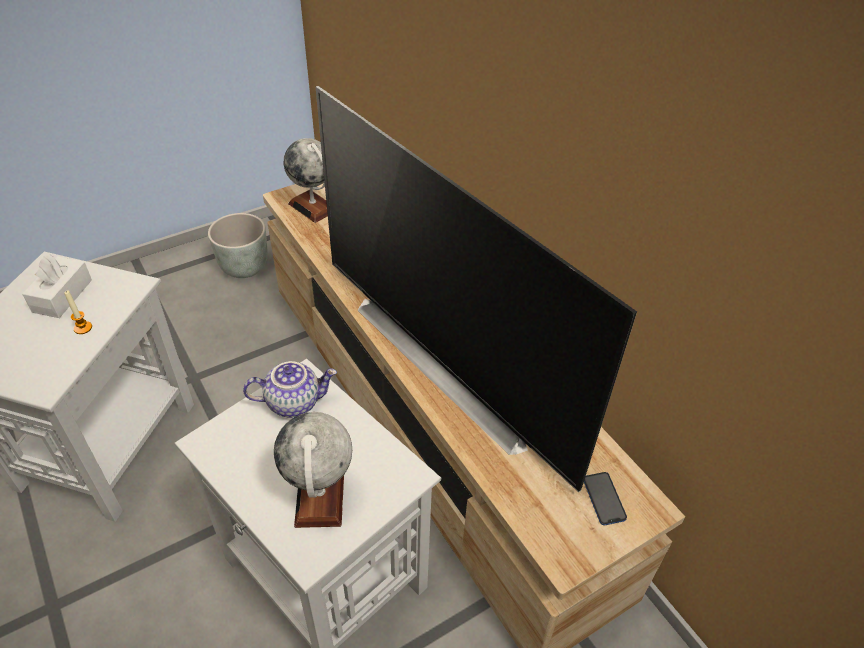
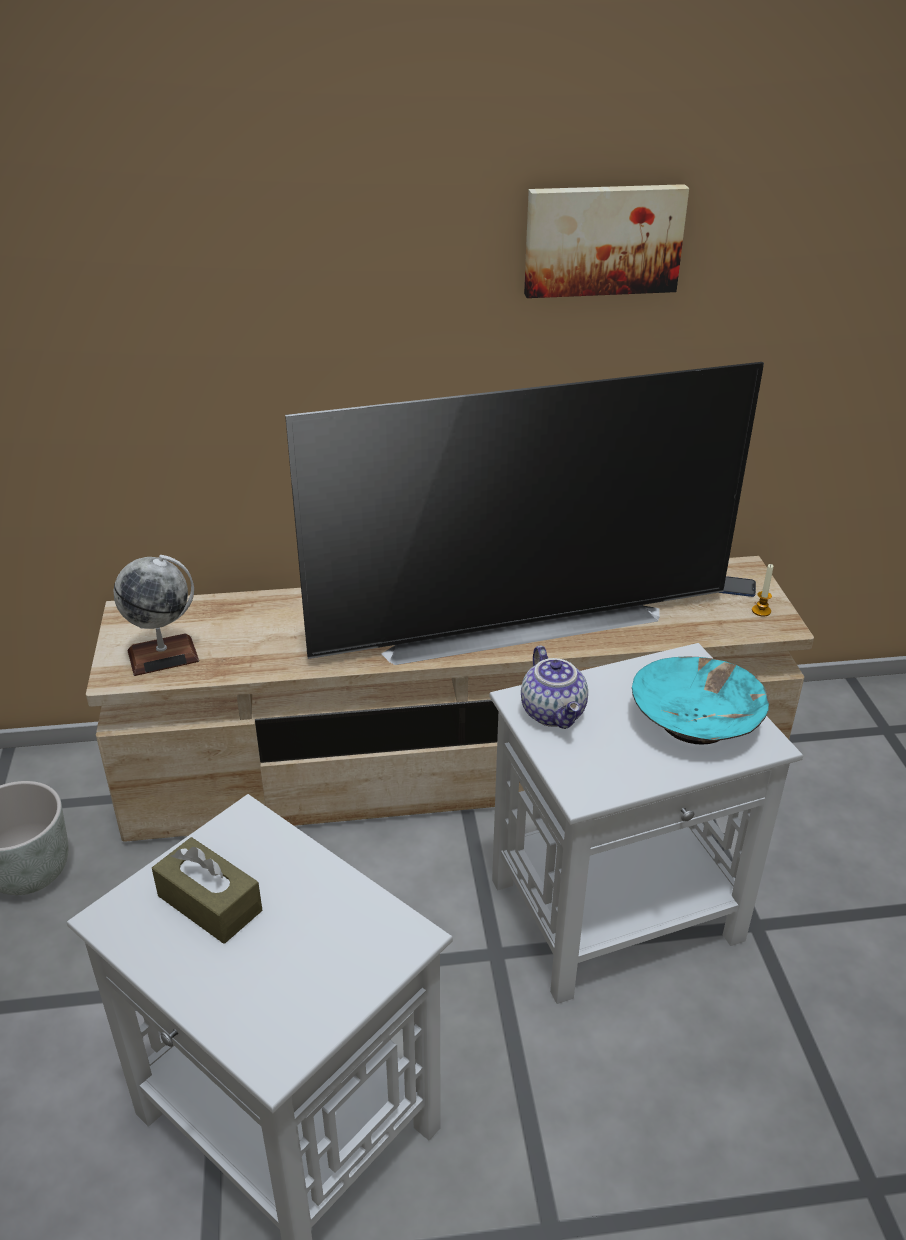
camera: 65 degrees left, 10 degrees down
white tissue box [22,255,92,318] -> brown tissue box [152,837,262,944]
candle [64,290,92,334] -> candle moved to [752,564,773,617]
teapot [243,361,337,417] -> teapot turned 150 degrees clockwise [521,645,588,729]
globe [274,412,352,528] -> turquoise bowl [632,656,769,745]
none -> picture [524,184,689,298]

